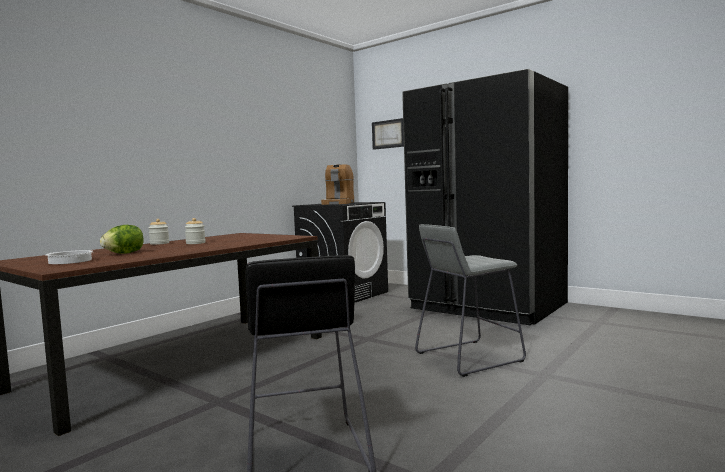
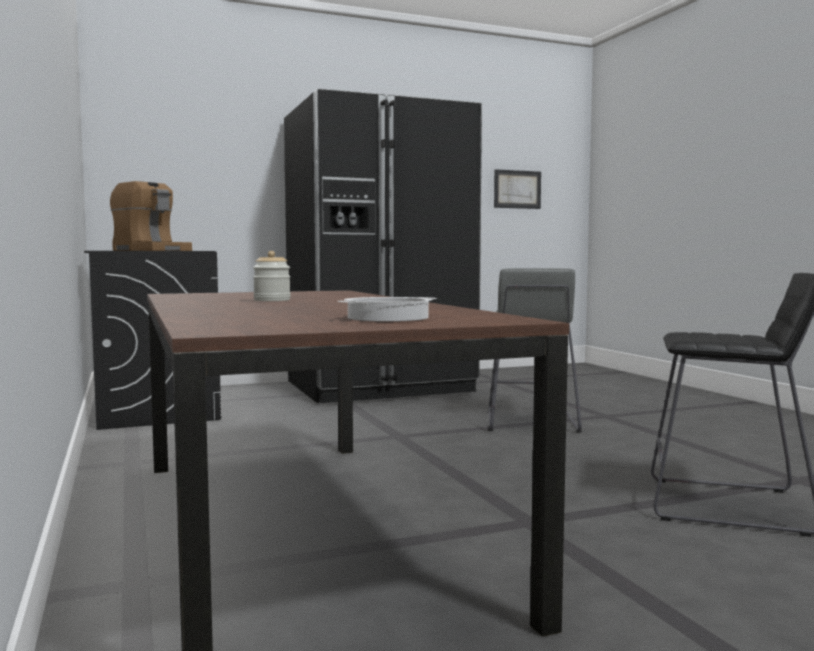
camera: 60 degrees left, 0 degrees up
lettuce [100,225,144,254] -> none
jar [149,219,169,245] -> none
picture [372,118,404,150] -> picture moved to [494,169,541,209]

